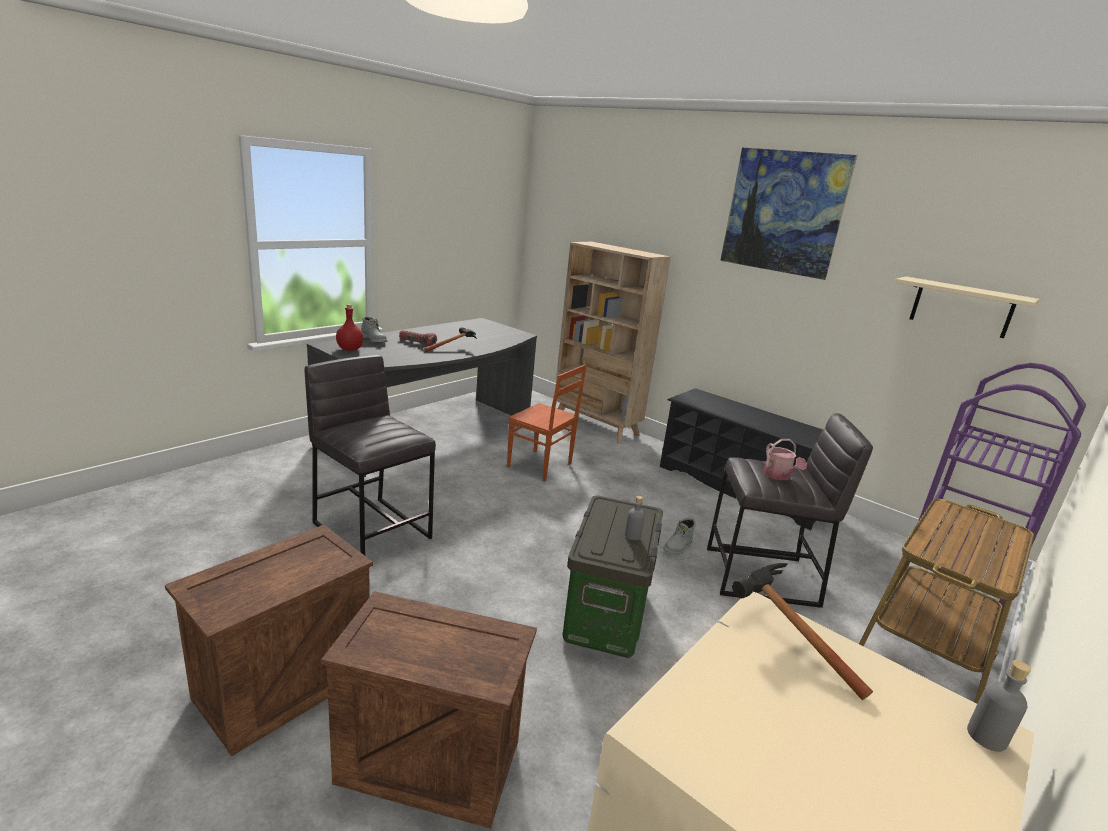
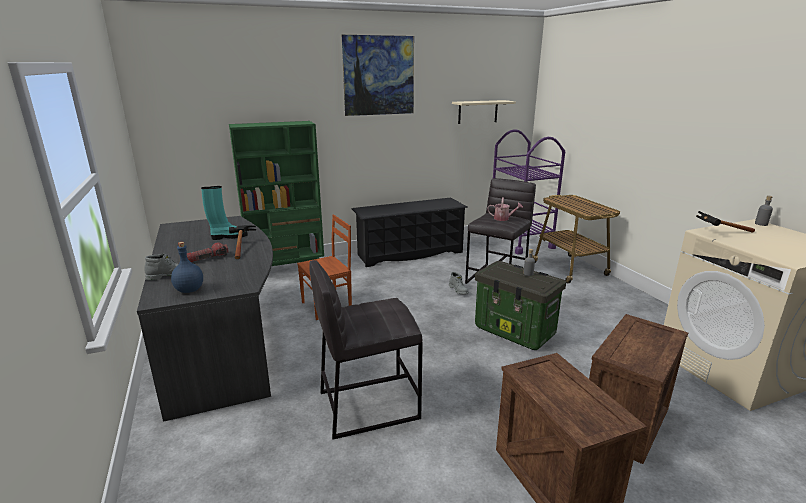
camera: 60 degrees left, 0 degrees up
red bottle [336,304,364,351] -> blue bottle [171,242,203,293]
beige bookcase [555,242,671,444] -> green bookcase [229,121,324,266]
none -> turquoise boot [201,186,248,240]

